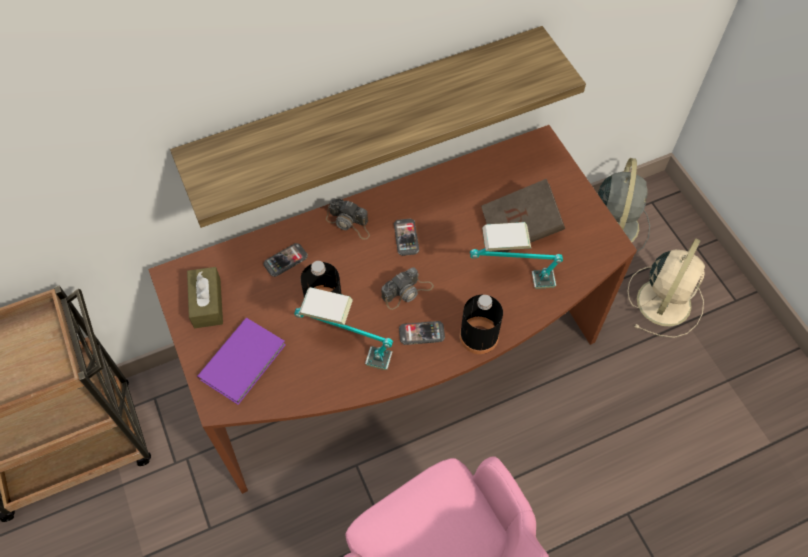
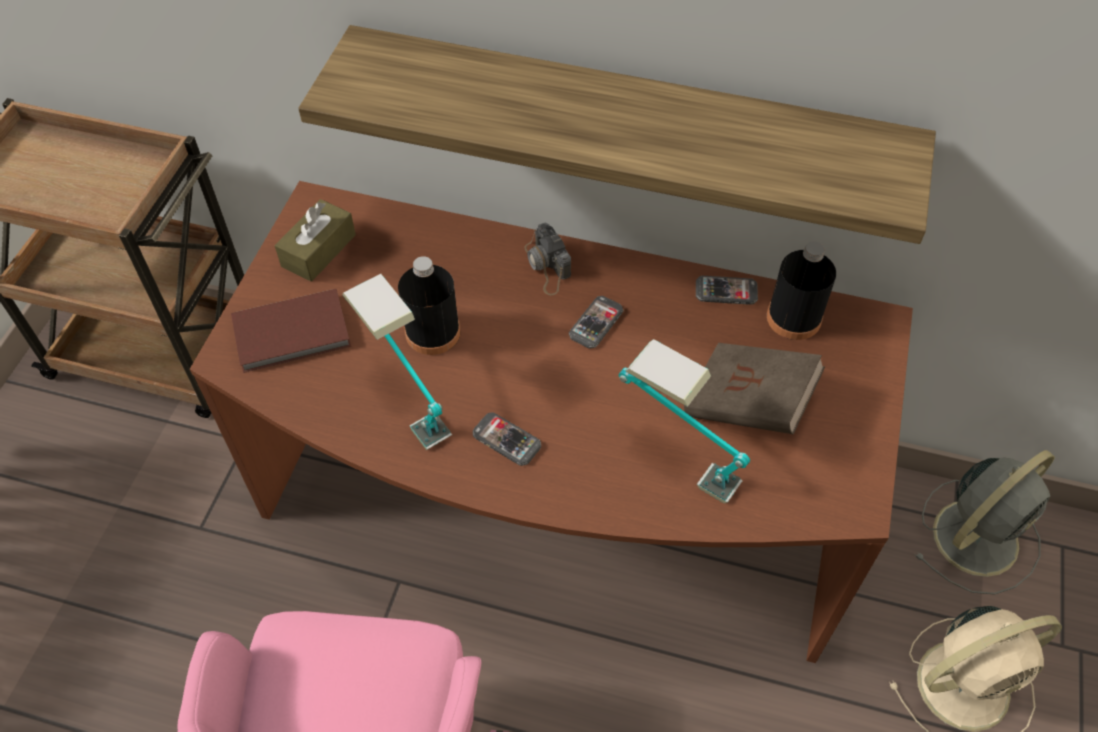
camera: 40 degrees right, 5 degrees down
purple book [197,318,286,405] -> brown book [231,289,351,373]
phone [264,243,308,277] -> phone moved to [696,276,758,305]
camera [381,267,434,310] -> none
black bottle [460,295,503,354] -> black bottle moved to [767,241,836,340]

